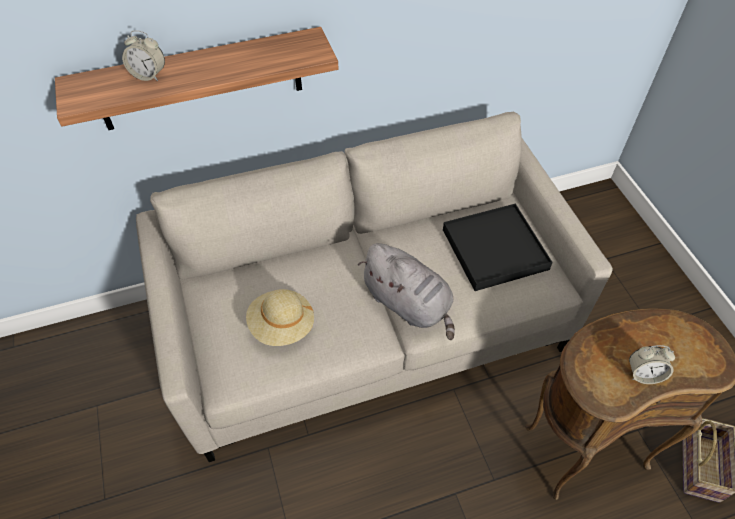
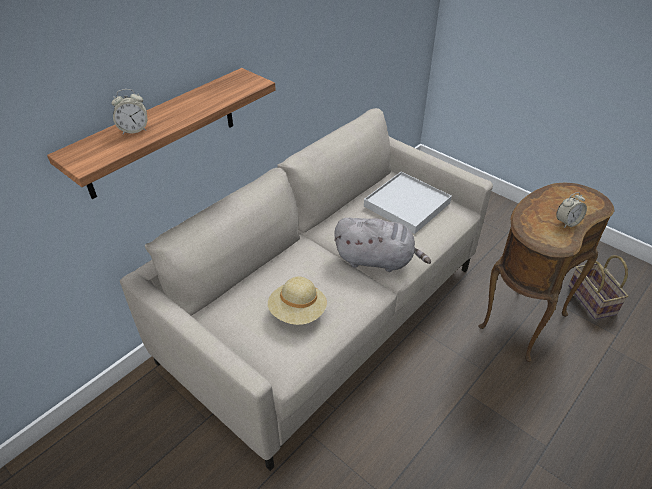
camera: 30 degrees left, 10 degrees down
black tray [443,204,553,291] -> white tray [364,172,452,234]

